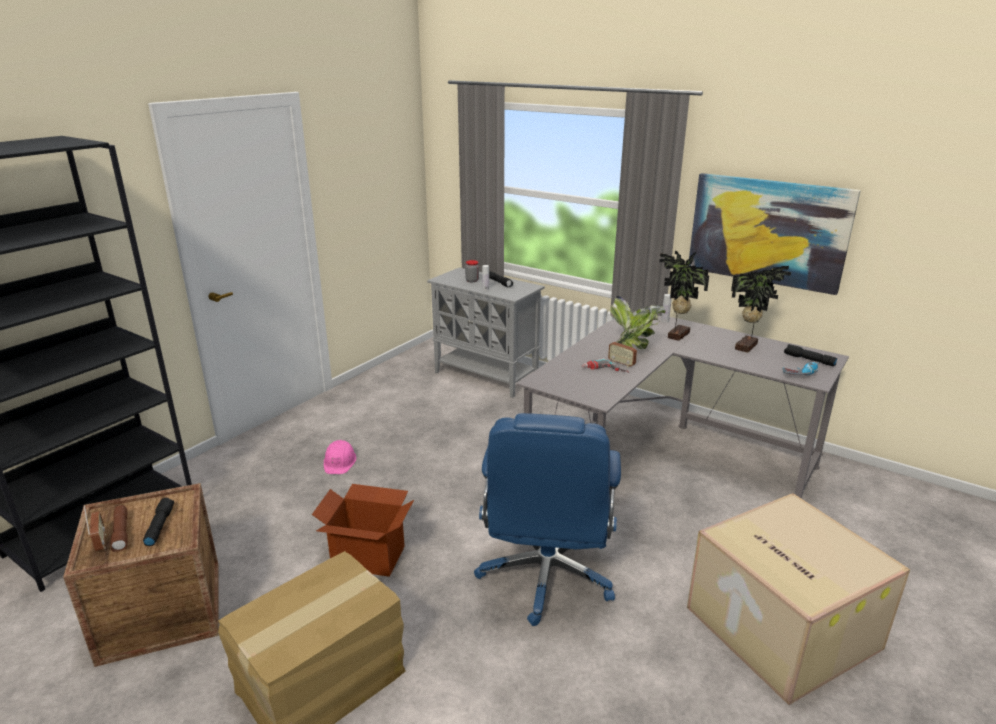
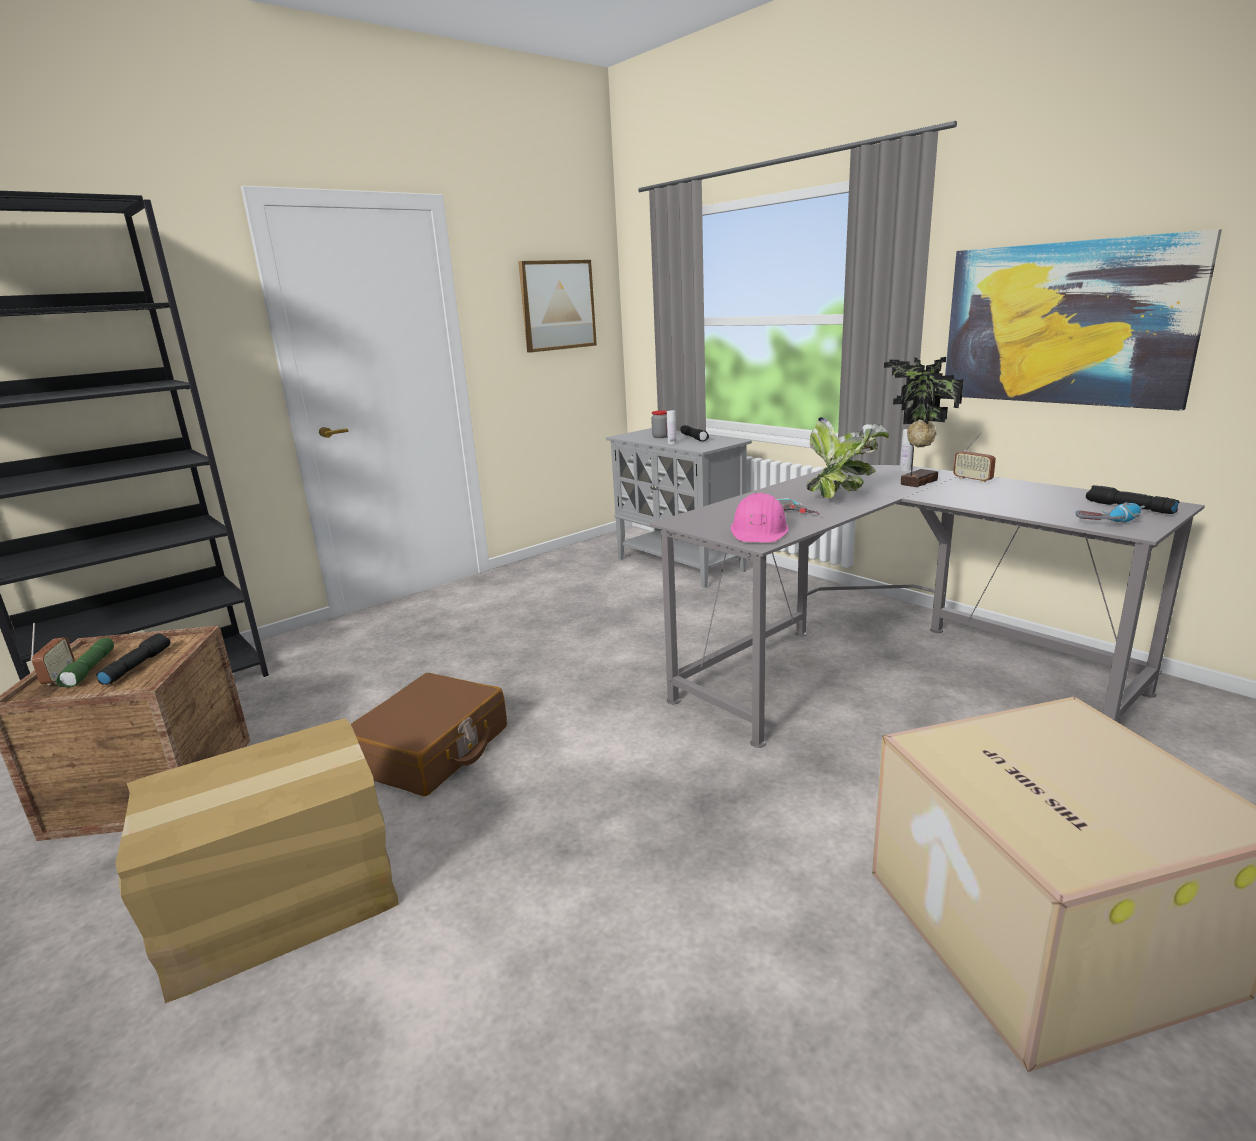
camera: 15 degrees right, 5 degrees down
brown flashlight [111,505,128,552] -> green flashlight [56,638,114,687]
cardboard box [312,484,414,577] -> brown suitcase [351,673,507,796]
pink hard hat [324,440,356,474] -> pink hard hat moved to [731,493,789,543]
blue office chair [474,413,621,626] -> none
radio [608,331,637,368] -> radio moved to [953,433,996,483]
potted plant [731,266,791,353] -> none
none -> picture [518,260,597,353]

